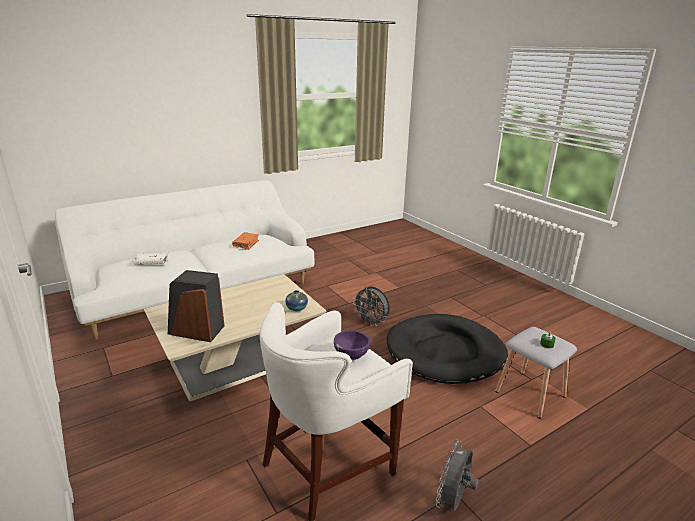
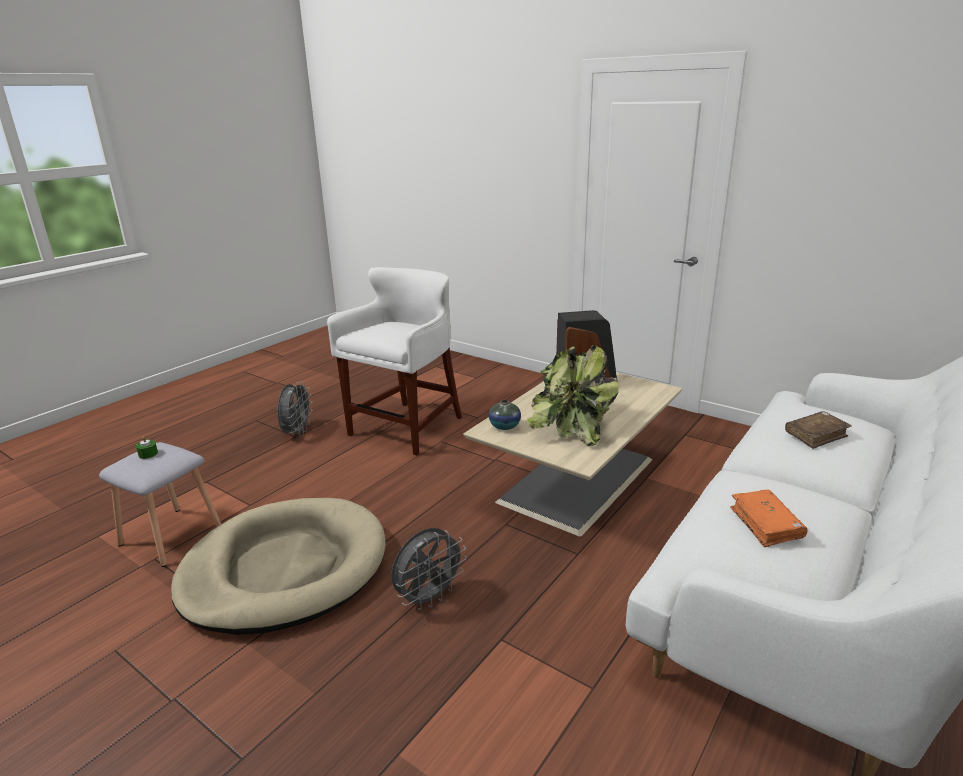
camera: 160 degrees right, 0 degrees up
white book [133,252,169,265] -> brown book [785,411,852,449]
purple bowl [334,330,371,360] -> none
grey fan [353,286,390,326] -> grey fan turned 120 degrees clockwise [391,528,466,611]
black dog bed [387,314,508,384] -> beige dog bed [171,498,386,635]
none -> potted plant [527,345,619,446]

